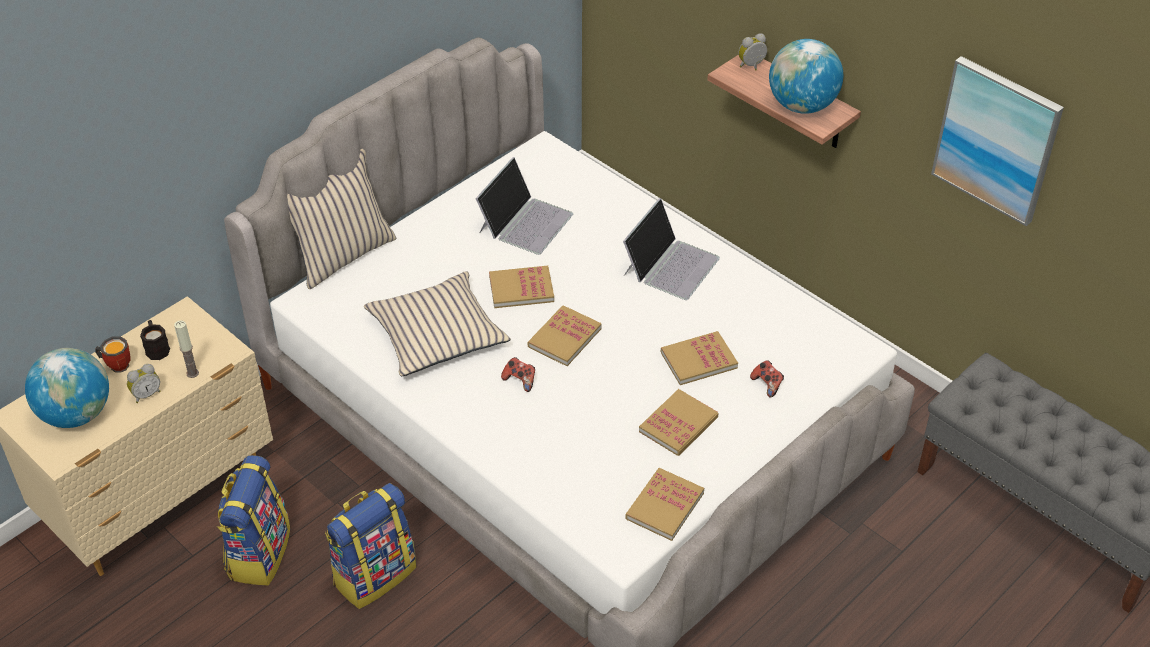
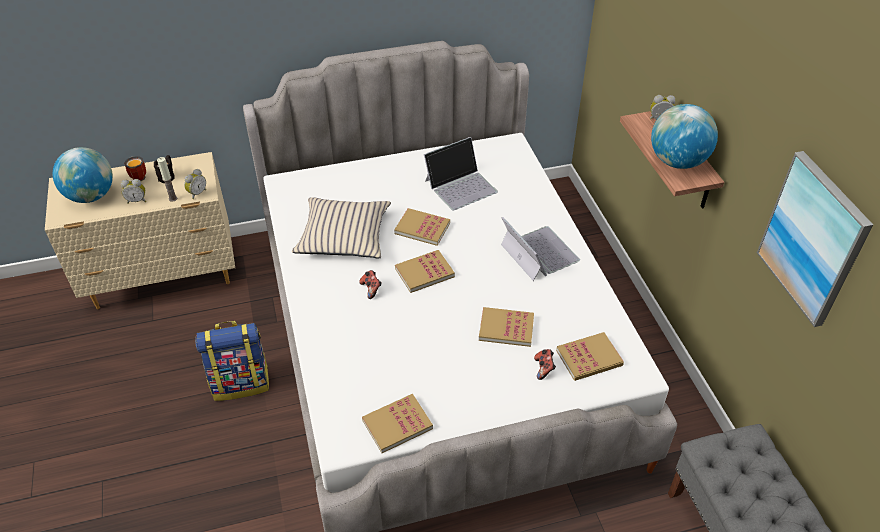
camera: 30 degrees right, 0 degrees up
backpack [217,455,290,585] -> none
beige pillow [287,149,397,289] -> none
laptop [623,198,720,300] -> laptop turned 90 degrees counterclockwise [501,217,580,281]
book [639,389,718,456] -> book moved to [556,332,624,381]
none -> alarm clock [184,169,206,199]

